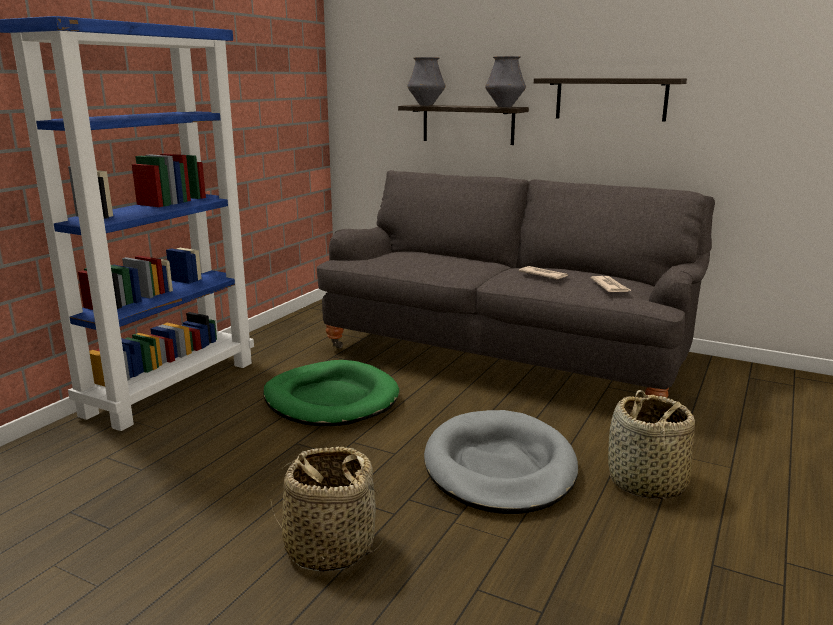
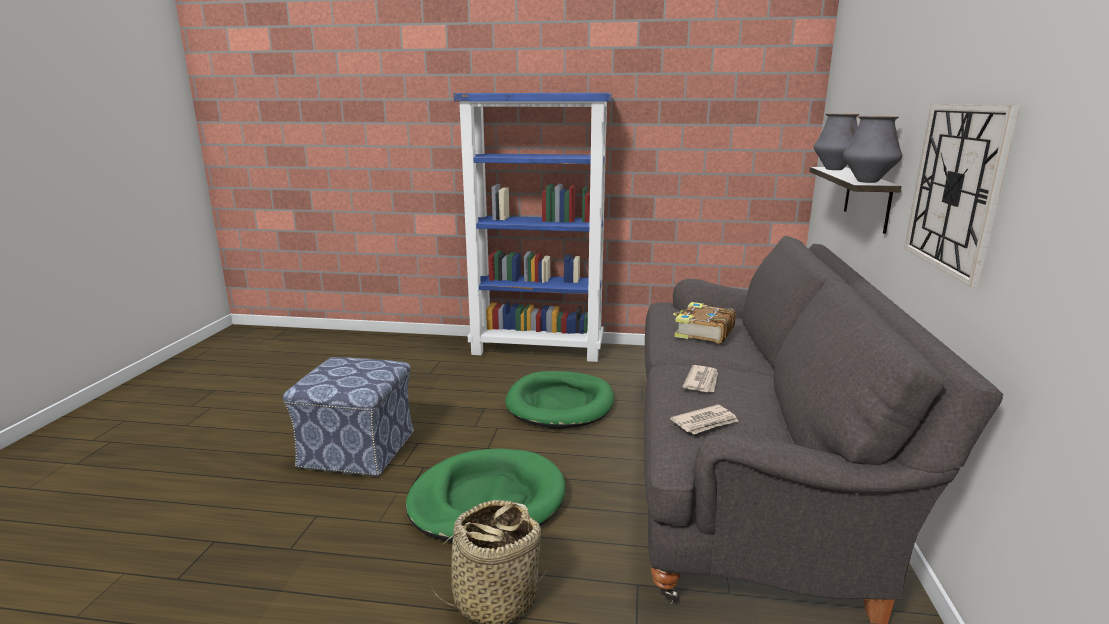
camera: 70 degrees right, 0 degrees up
basket [271,447,383,572] -> ottoman [283,357,414,477]
grey dog bed [424,410,578,514] -> green dog bed [406,448,565,542]
shelf [534,78,687,122] -> wall clock [904,104,1020,287]
none -> book [673,302,736,343]

